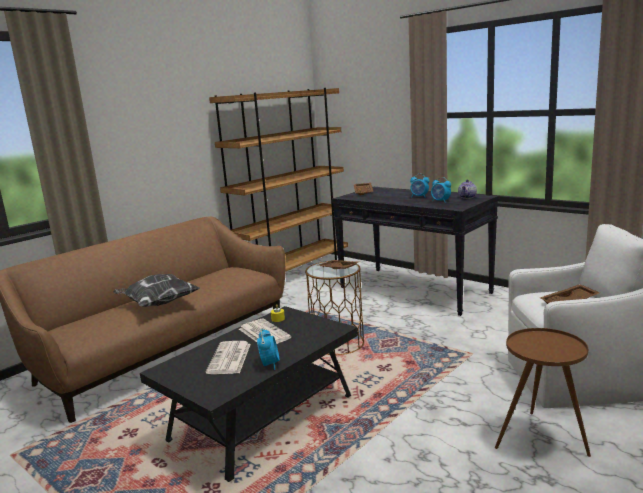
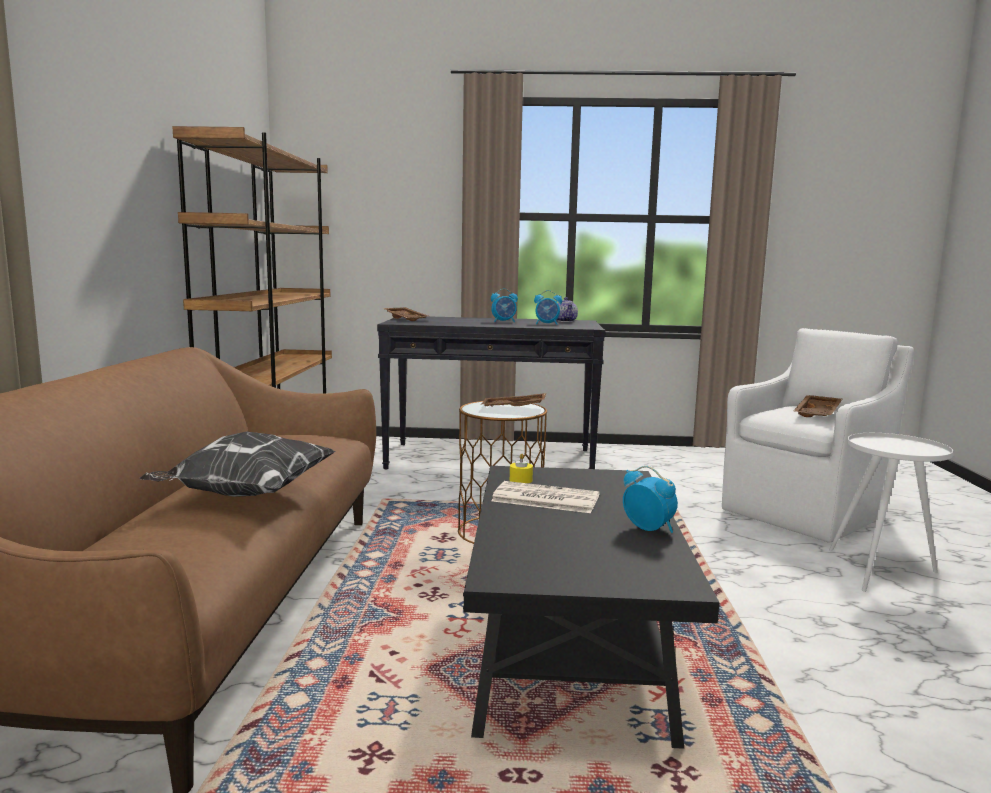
camera: 40 degrees left, 5 degrees down
newspaper [206,341,251,374] -> none
brown side table [495,328,591,457] -> white side table [829,433,953,592]

